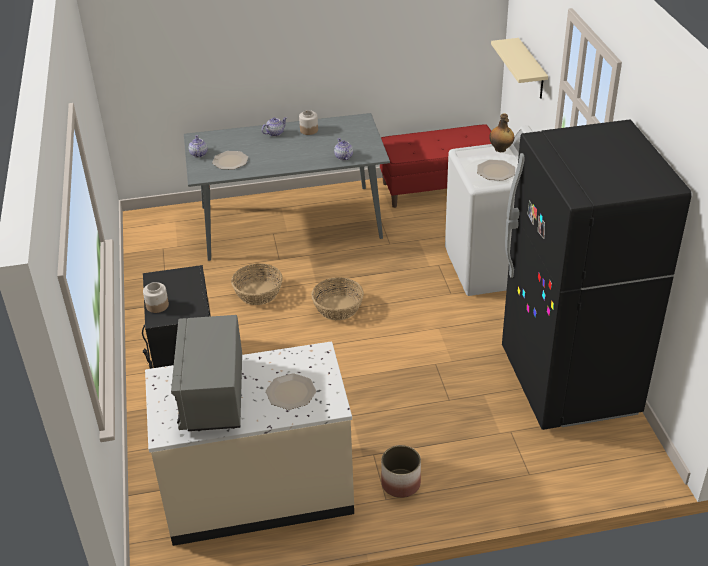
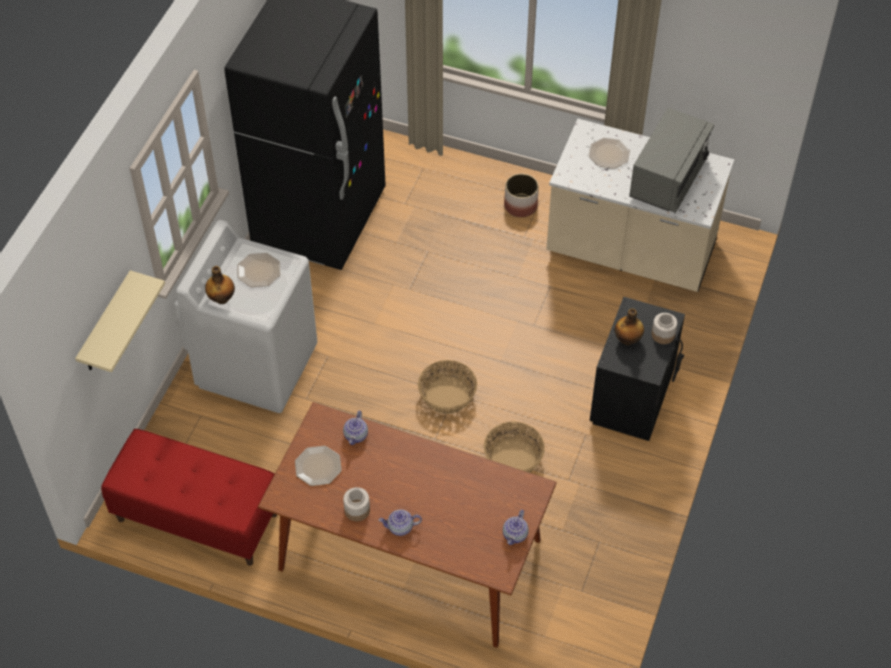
camera: 150 degrees left, 15 degrees up
grey dining table [184,113,390,261] -> brown dining table [258,402,557,648]
plate [212,151,248,170] -> plate moved to [295,446,342,486]
none -> bottle [615,308,644,345]

